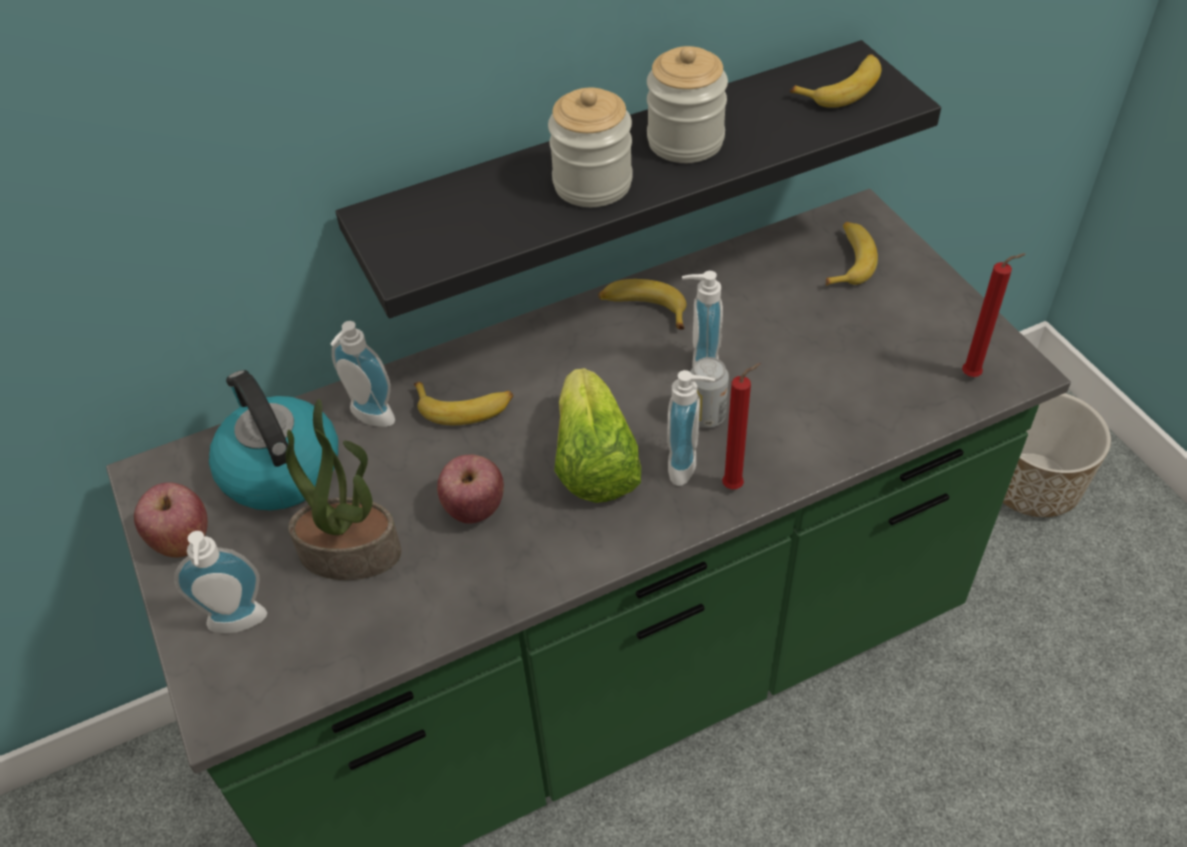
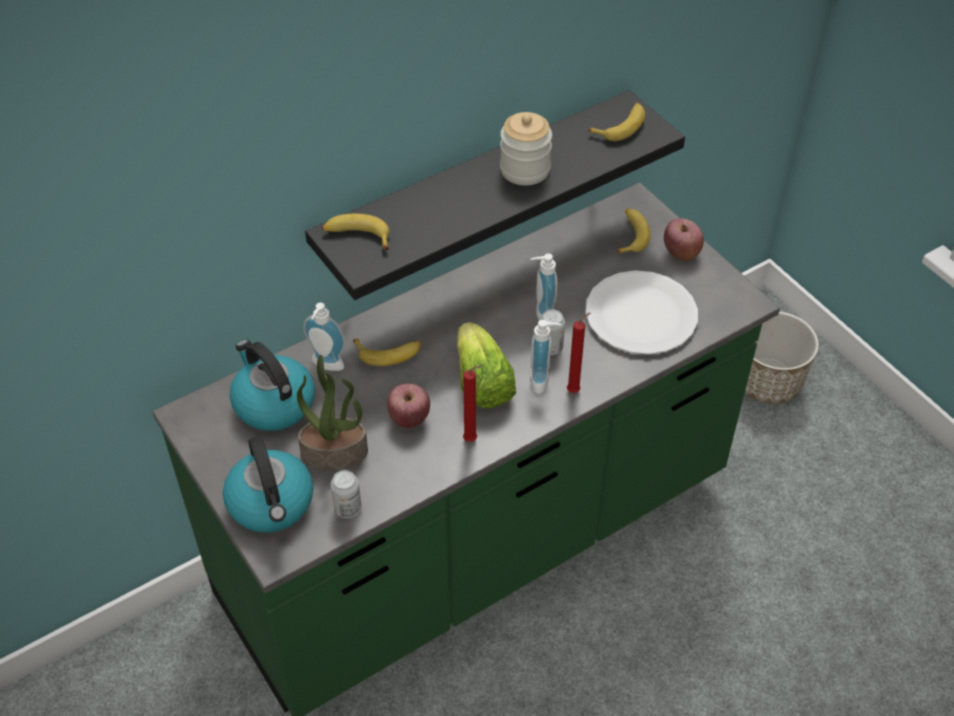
camera: 10 degrees left, 0 degrees up
apple [134,482,208,557] -> apple moved to [664,218,704,261]
soap dispenser [174,531,267,633] -> kettle [223,436,314,533]
jar [548,88,633,207] -> none
banana [598,279,686,330] -> banana moved to [322,214,390,250]
red candle [962,253,1026,377] -> red candle moved to [463,365,482,442]
none -> can [330,470,362,518]
none -> white plate [585,270,698,355]

